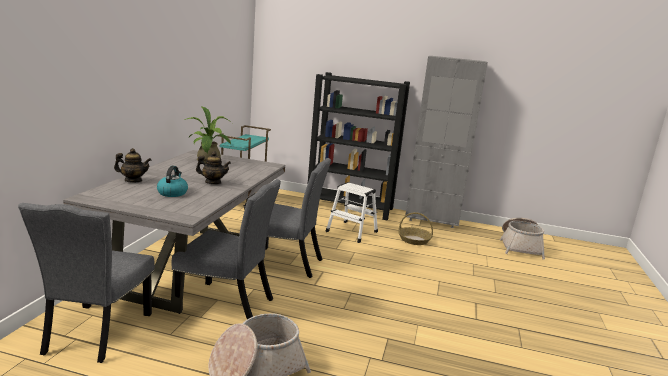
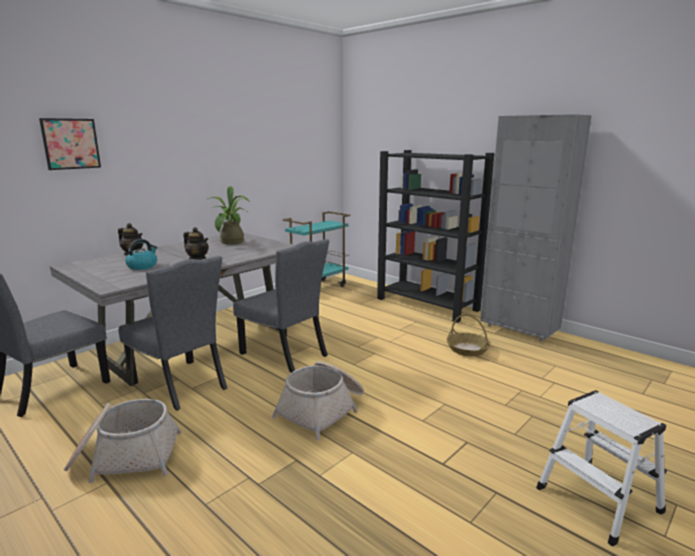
camera: 30 degrees right, 0 degrees up
white step ladder [325,182,378,243] -> white step ladder moved to [536,390,667,546]
basket [500,218,545,259] -> basket moved to [272,361,364,440]
none -> picture [39,118,101,170]

